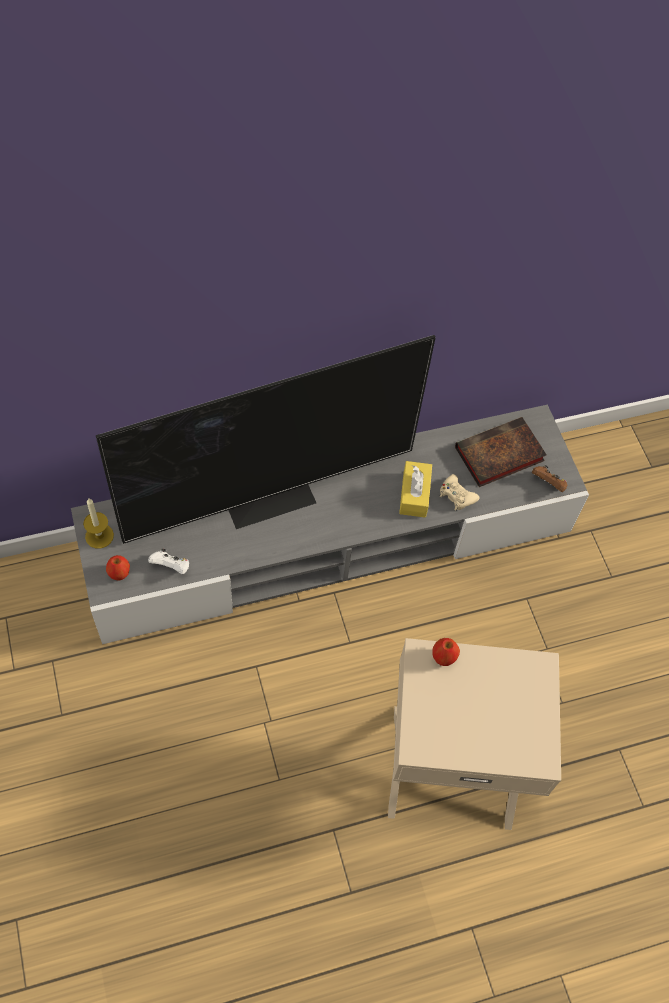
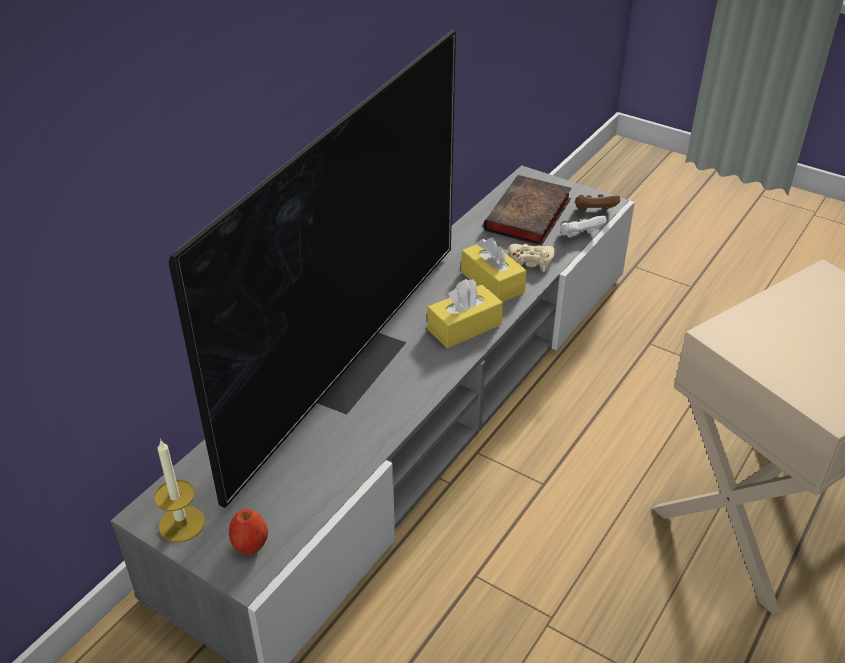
camera: 35 degrees left, 20 degrees down
white game controller [148,548,189,574] -> white game controller moved to [560,216,607,238]
apple [432,638,460,666] -> none
none -> yellow tissue box [427,279,503,348]

